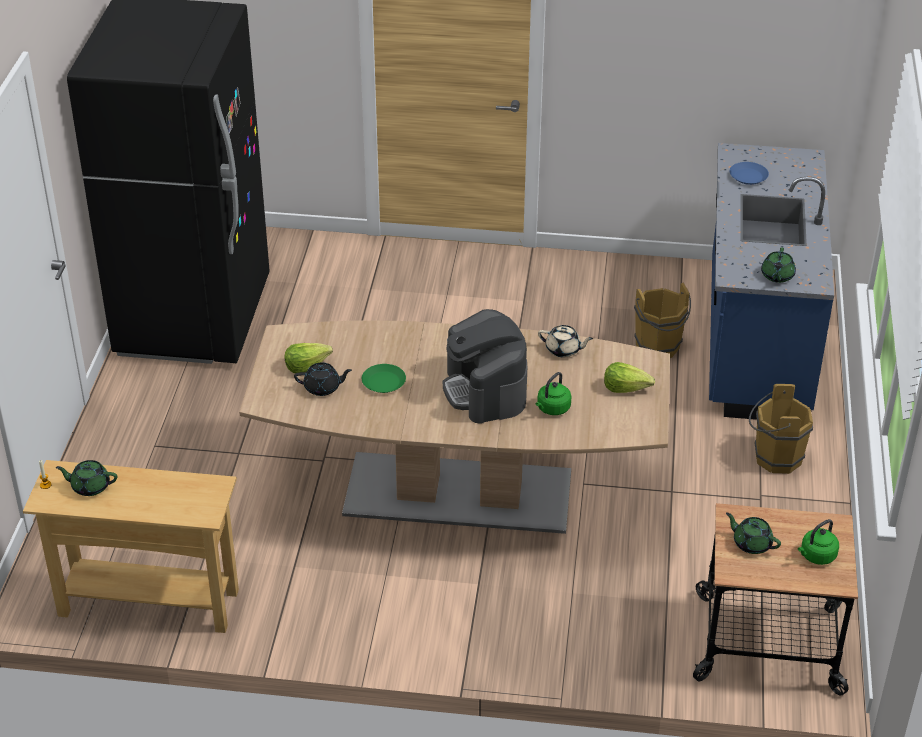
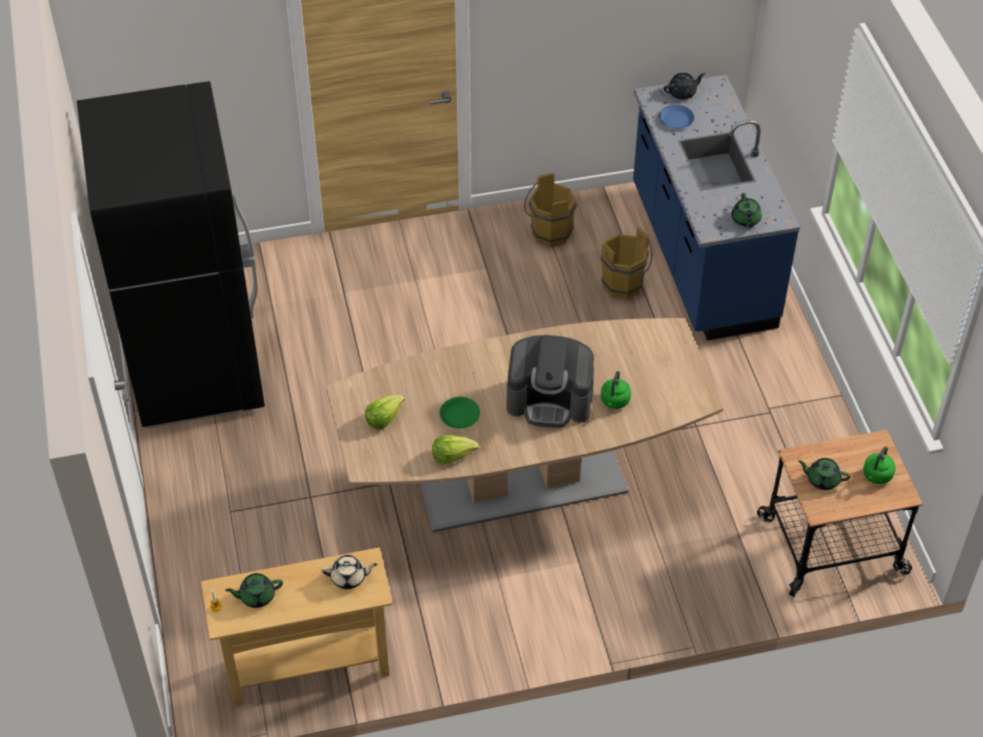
camera: 20 degrees left, 10 degrees up
black teapot [294,362,352,396] -> black teapot moved to [664,73,705,99]
coffee machine [443,309,527,424] -> coffee machine turned 45 degrees counterclockwise [507,335,594,428]
beige teapot [538,325,593,358] -> beige teapot moved to [321,555,378,589]
lettuce [604,362,655,393] -> lettuce moved to [432,435,479,464]
brown bucket [749,384,813,474] -> brown bucket moved to [524,173,577,247]

